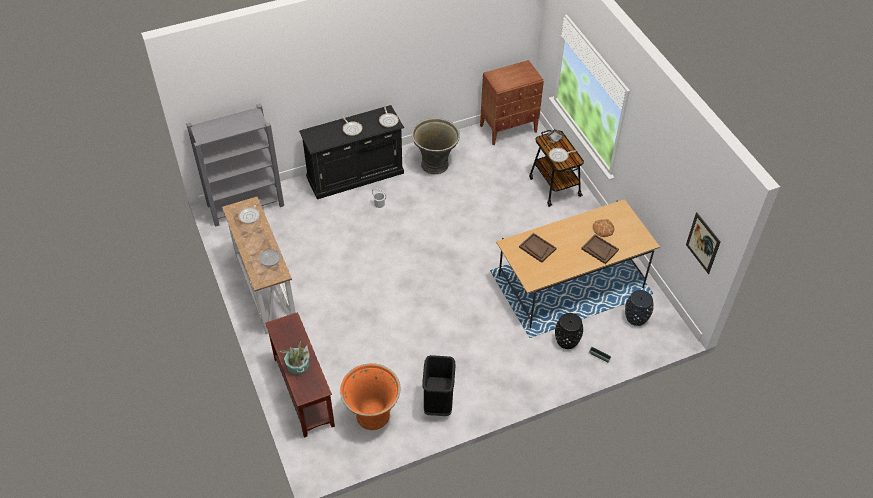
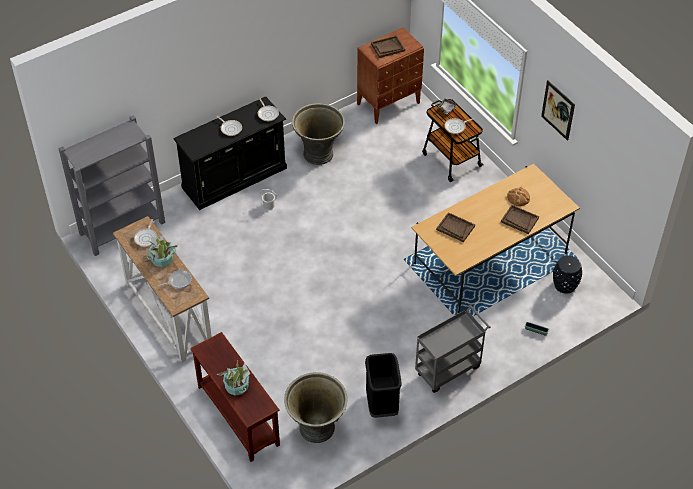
camera: 10 degrees left, 0 degrees up
orange planter [340,363,400,430] -> grey planter [284,372,347,443]
black stool [555,313,583,349] -> none
picture [686,212,720,274] -> picture moved to [541,80,575,141]
none -> potted plant [147,236,178,267]
none -> brown tray [371,35,405,58]
none -> grey cart [415,304,491,393]

